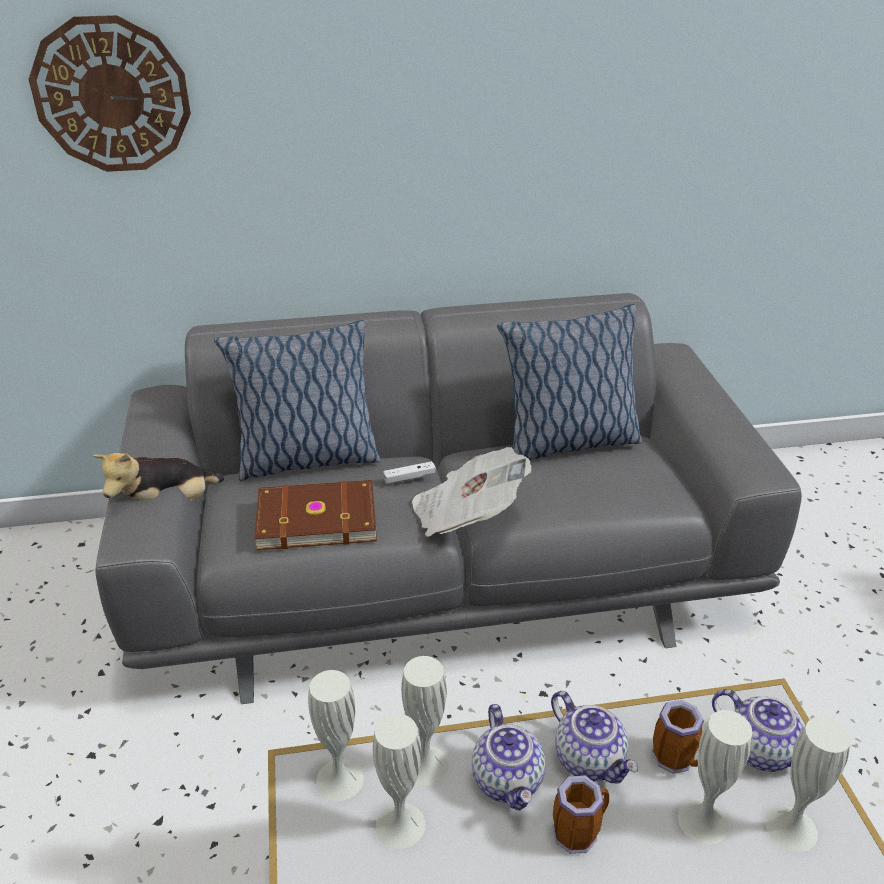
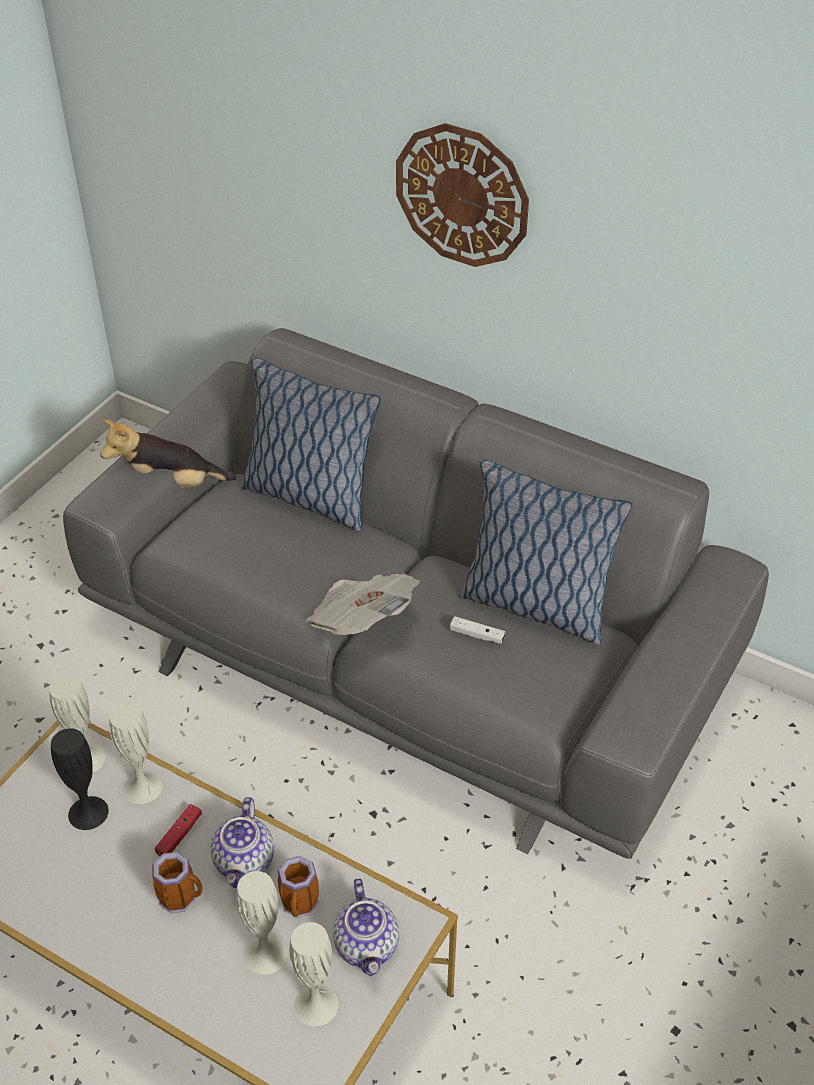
camera: 40 degrees right, 10 degrees up
wall clock [28,15,191,172] -> wall clock moved to [396,123,529,267]
brown book [254,480,377,550] -> none
white vase [373,714,426,849] -> black vase [51,728,109,830]
white game controller [383,461,436,484] -> white game controller moved to [450,616,505,644]
teapot [472,704,545,811] -> red game controller [155,804,202,856]

